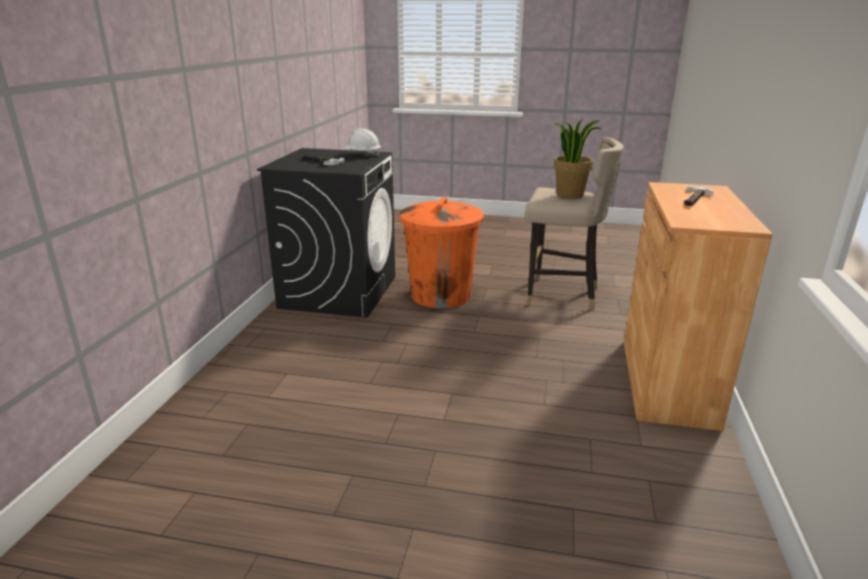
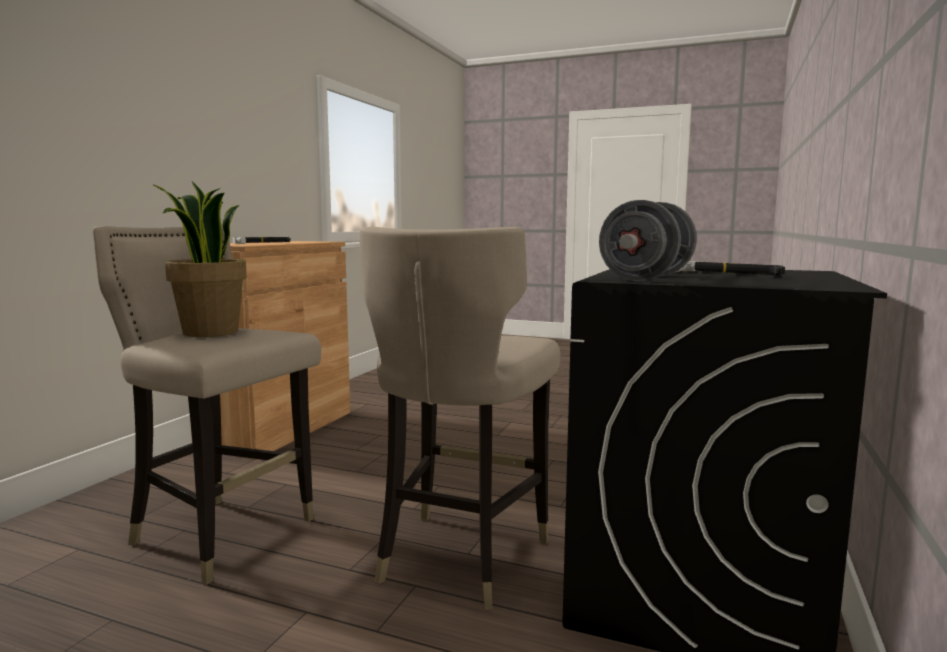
camera: 170 degrees left, 15 degrees down
white hard hat [344,128,381,156] -> grey dumbbell [599,200,697,281]
orange trash can [400,198,484,309] -> beige stool [360,227,560,610]

